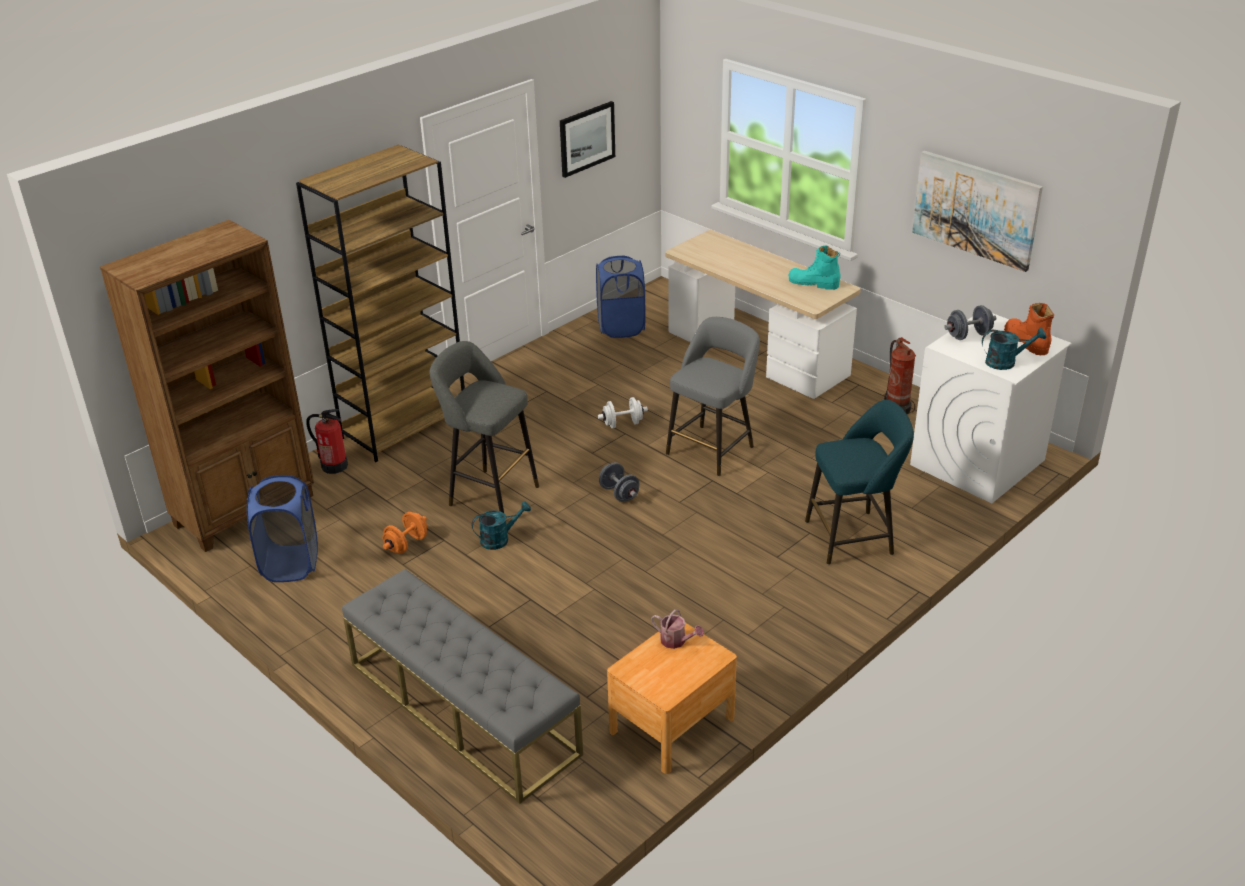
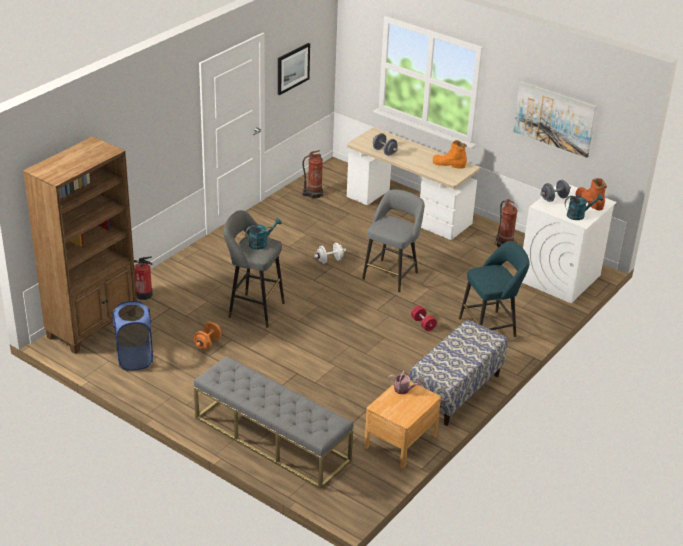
camera: 10 degrees left, 0 degrees up
brown bookcase [296,145,465,462] -> none
turquoise watering can [472,501,531,550] -> turquoise watering can moved to [245,218,282,250]
blue laundry basket [596,255,646,338] -> fire extinguisher [303,150,323,199]
grey dumbbell [599,462,639,502] -> grey dumbbell moved to [373,133,398,156]
turquoise boot [788,245,841,290] -> orange boot [433,140,467,169]
none -> bench [409,320,508,426]
none -> red dumbbell [411,306,437,331]

